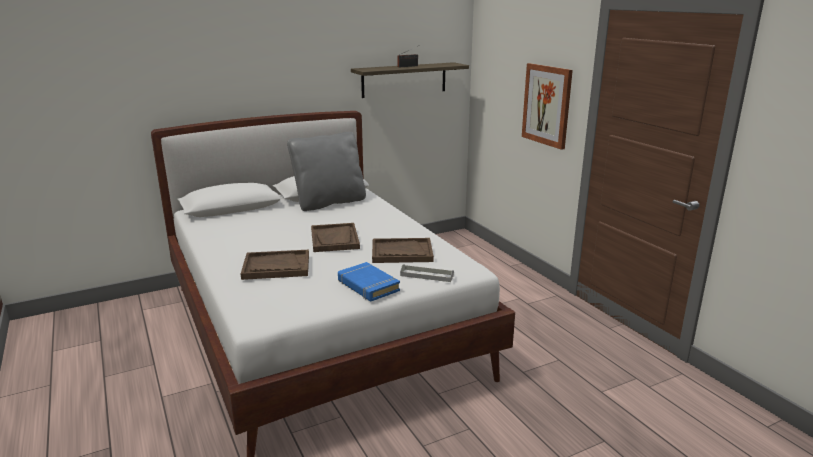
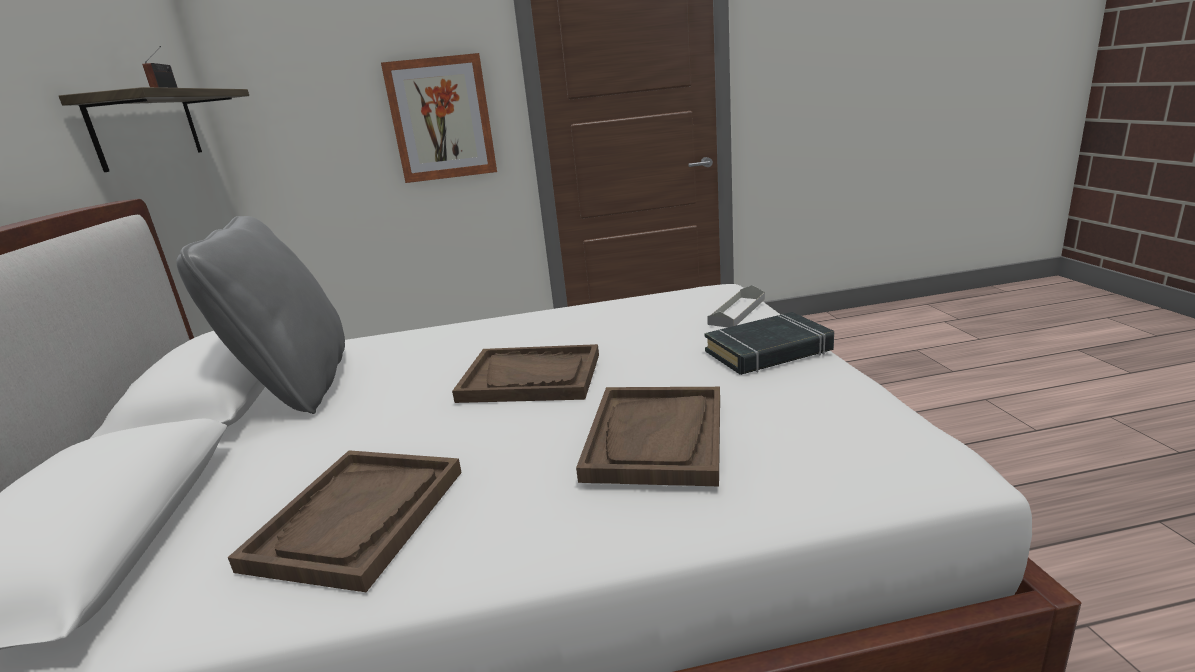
camera: 70 degrees left, 0 degrees up
blue book [338,262,400,301] -> black book [704,312,834,375]
brown tray [372,238,434,263] -> brown tray moved to [228,450,462,592]

